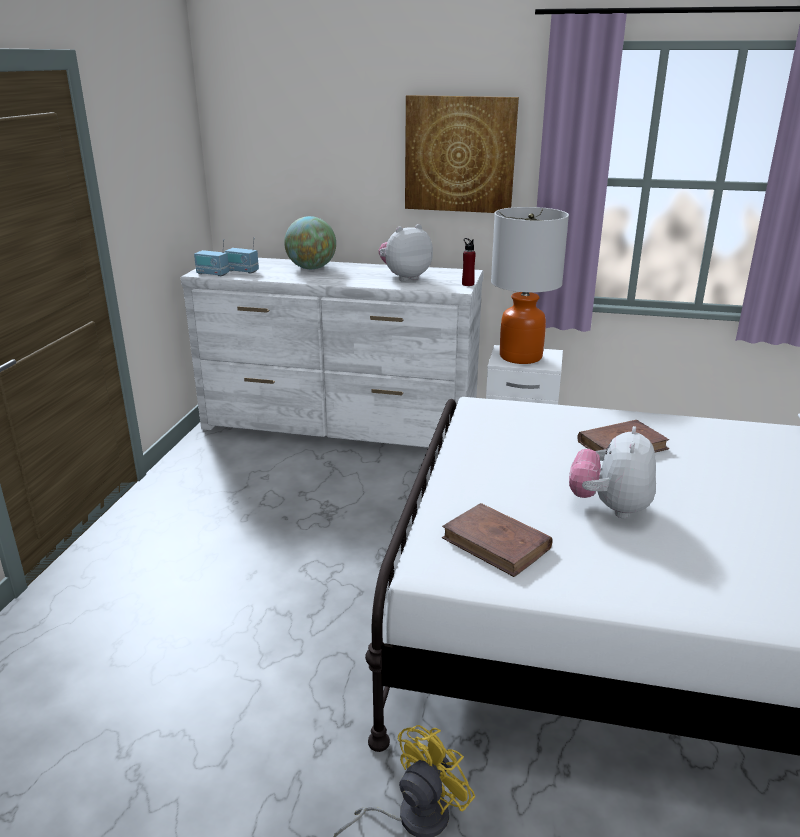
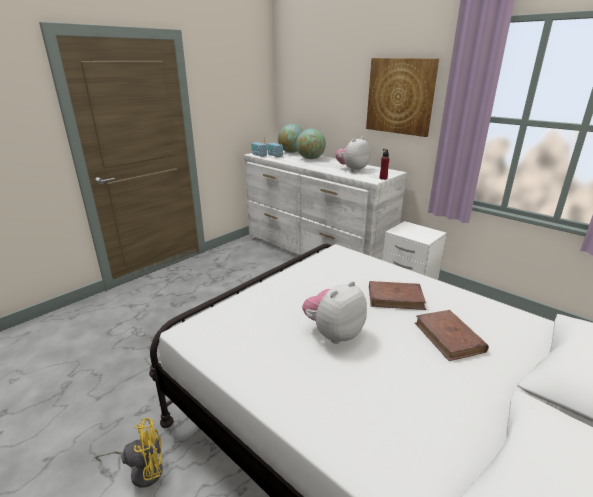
camera: 30 degrees right, 0 degrees up
plush toy [378,224,433,281] -> plush toy turned 45 degrees counterclockwise [335,137,370,172]
brown book [442,503,553,577] -> brown book moved to [415,310,489,361]
table lamp [491,207,569,364] -> none
none -> globe [278,124,303,153]

